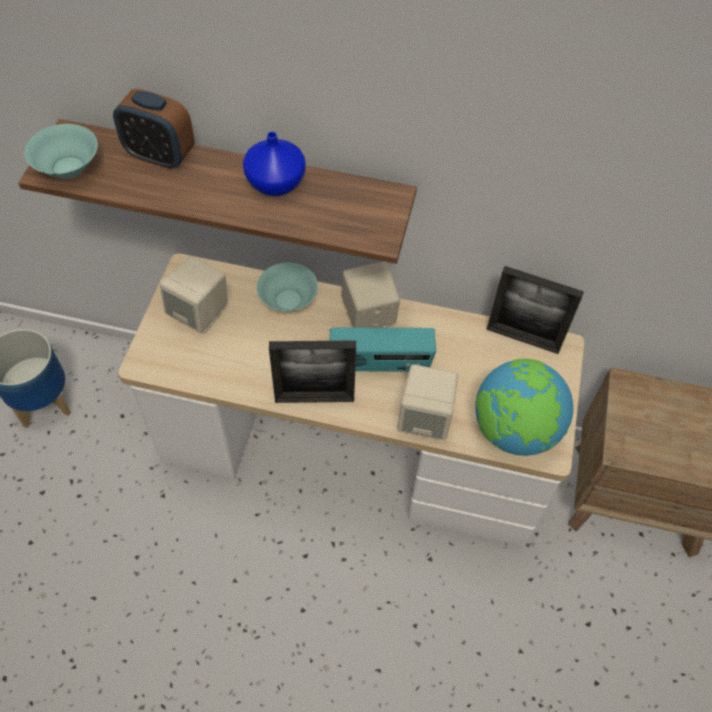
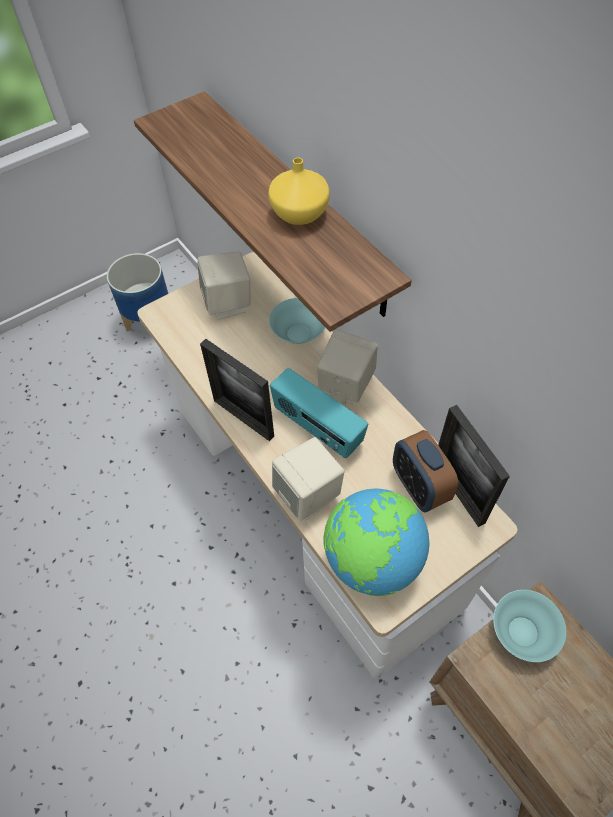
camera: 45 degrees right, 0 degrees up
turquoise bowl [25,124,98,179] -> turquoise bowl moved to [493,590,566,662]
alarm clock [113,89,194,169] -> alarm clock moved to [393,430,458,512]
blue vase [243,131,306,196] -> yellow vase [268,158,330,225]

